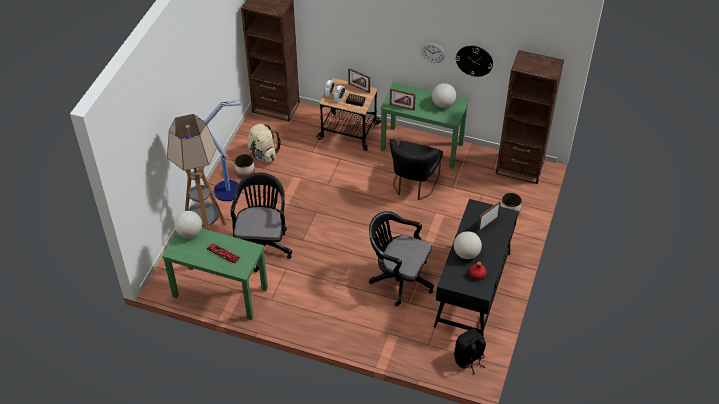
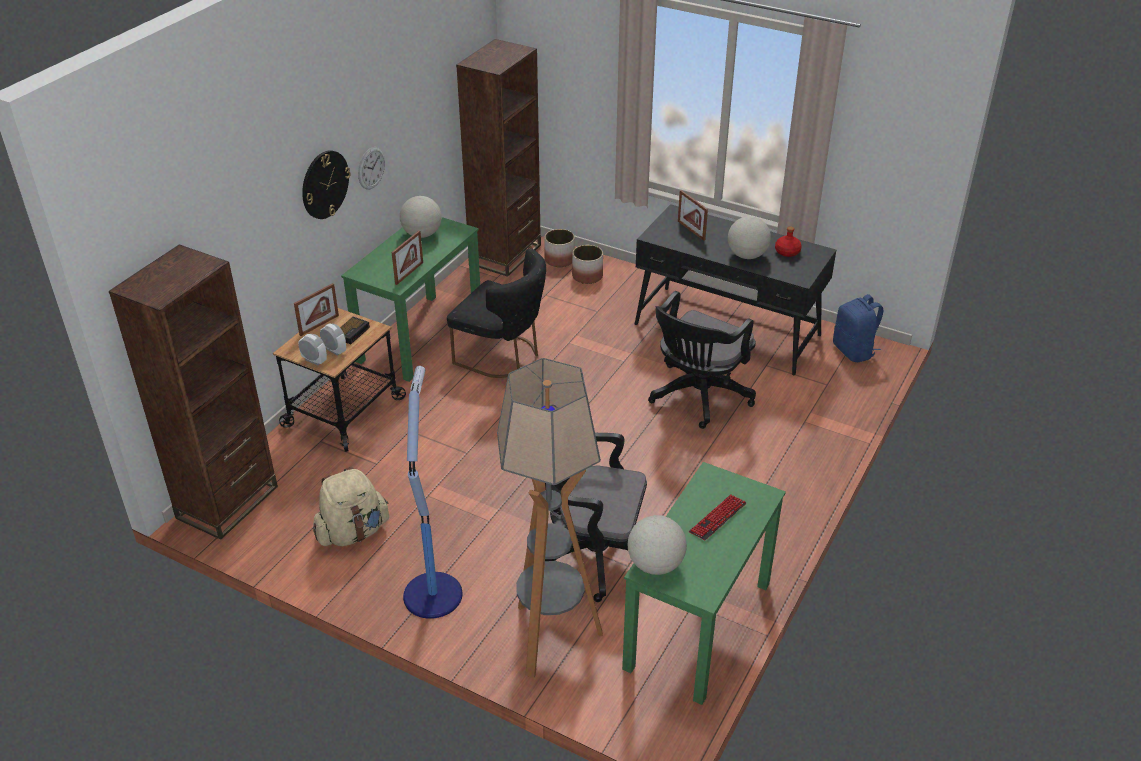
camera: 80 degrees left, 10 degrees down
planter [234,154,255,179] -> planter moved to [544,229,575,267]
black backpack [454,329,486,374] -> blue backpack [833,294,883,362]
wall clock [456,46,493,77] -> wall clock moved to [302,150,351,219]

